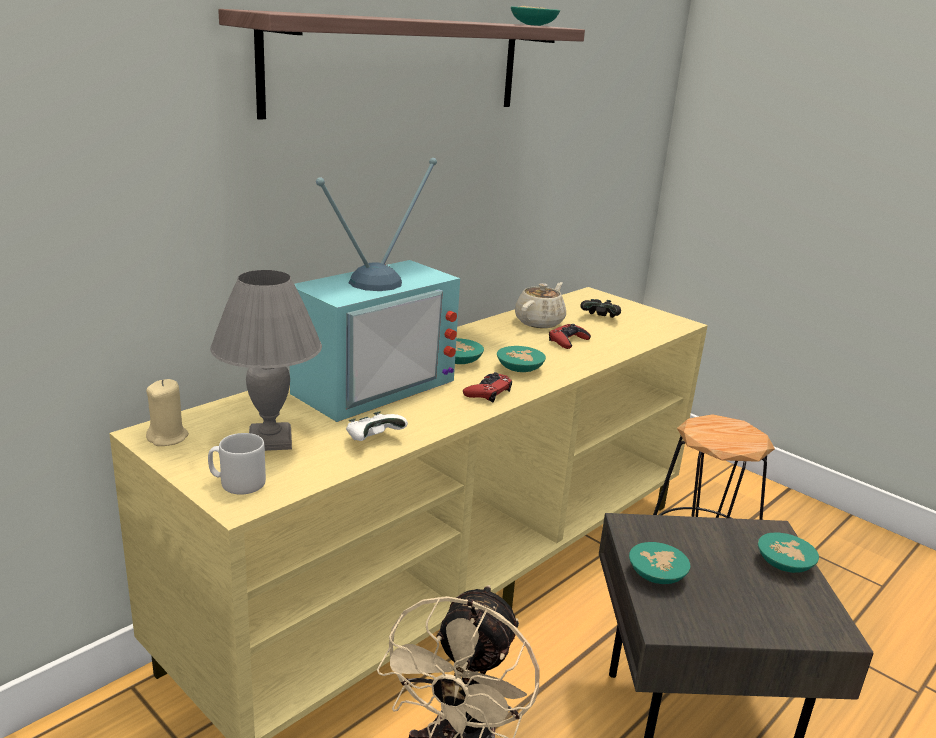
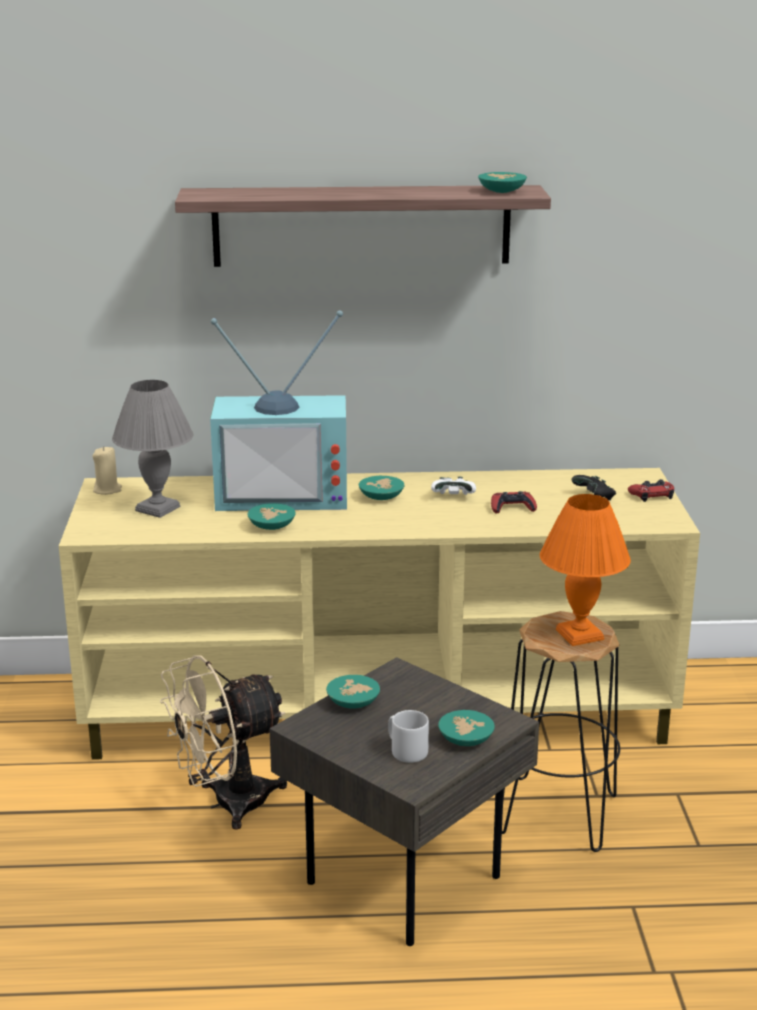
camera: 45 degrees right, 0 degrees up
grey mug [208,433,266,494] -> grey mug moved to [388,710,429,763]
white game controller [346,411,408,441] -> white game controller moved to [431,477,476,495]
red game controller [463,372,512,402] -> red game controller moved to [628,479,674,502]
turquoise bowl [497,346,546,372] -> turquoise bowl moved to [247,503,296,530]
beige teapot [515,282,566,328] -> none
none -> orange table lamp [540,494,631,646]

